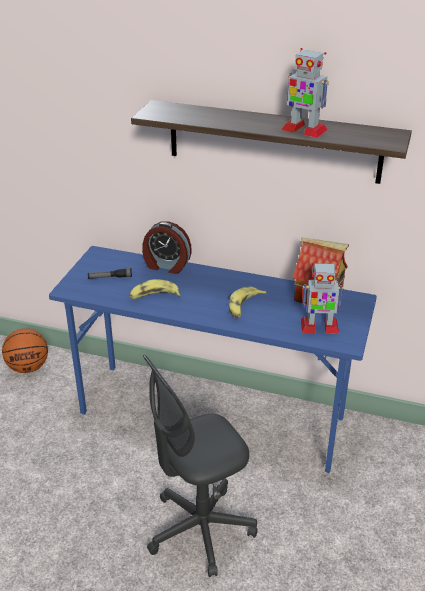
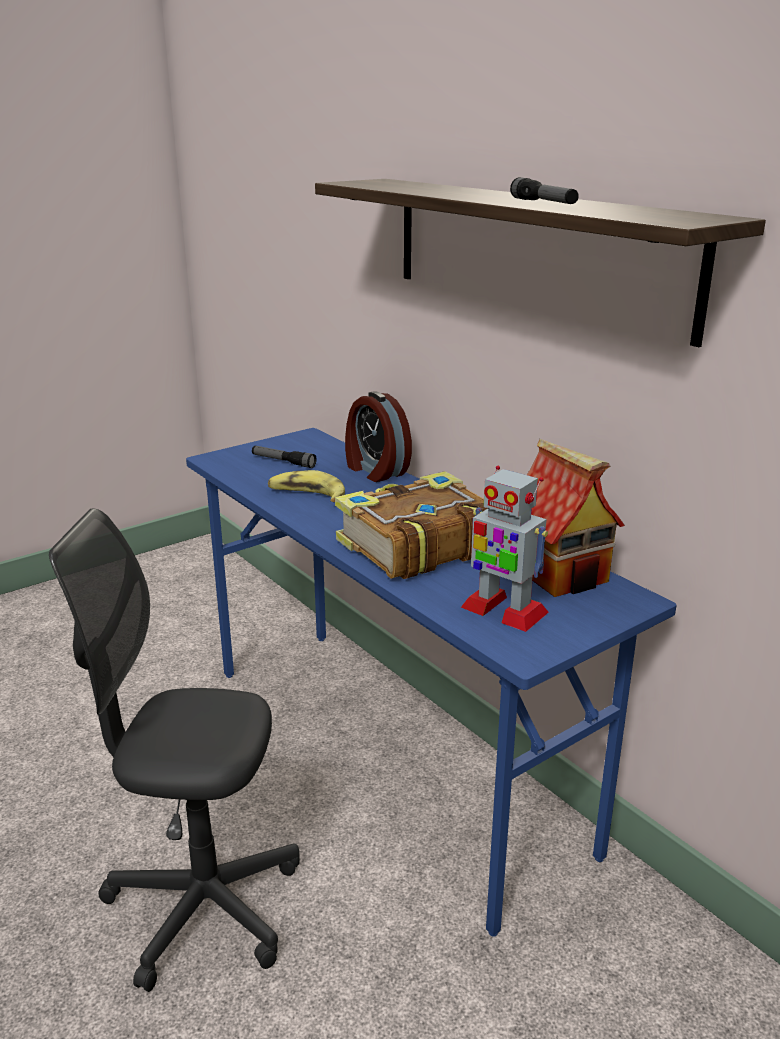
camera: 35 degrees right, 10 degrees down
basketball [2,328,48,373] -> none
banana [229,286,267,318] -> book [335,471,488,579]
toy robot [281,48,329,138] -> flashlight [510,177,579,204]

